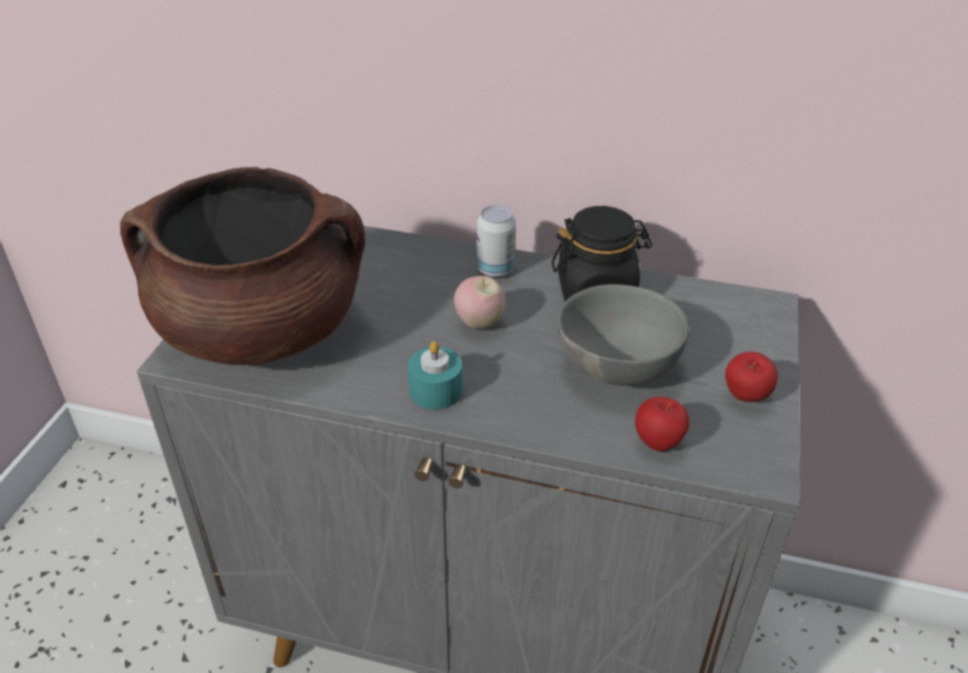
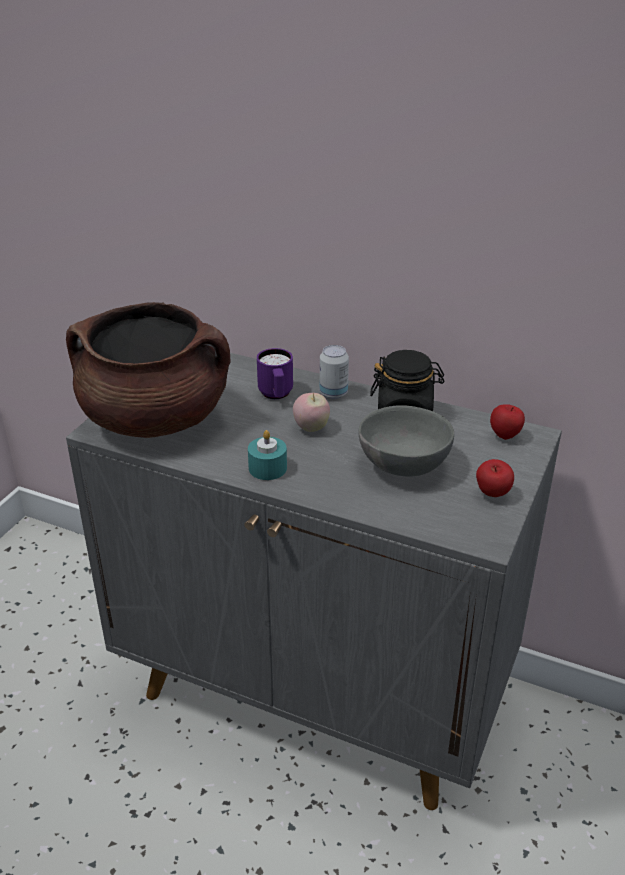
camera: 10 degrees right, 5 degrees down
apple [635,397,690,452] -> apple moved to [490,404,525,440]
none -> purple mug [257,348,293,399]

